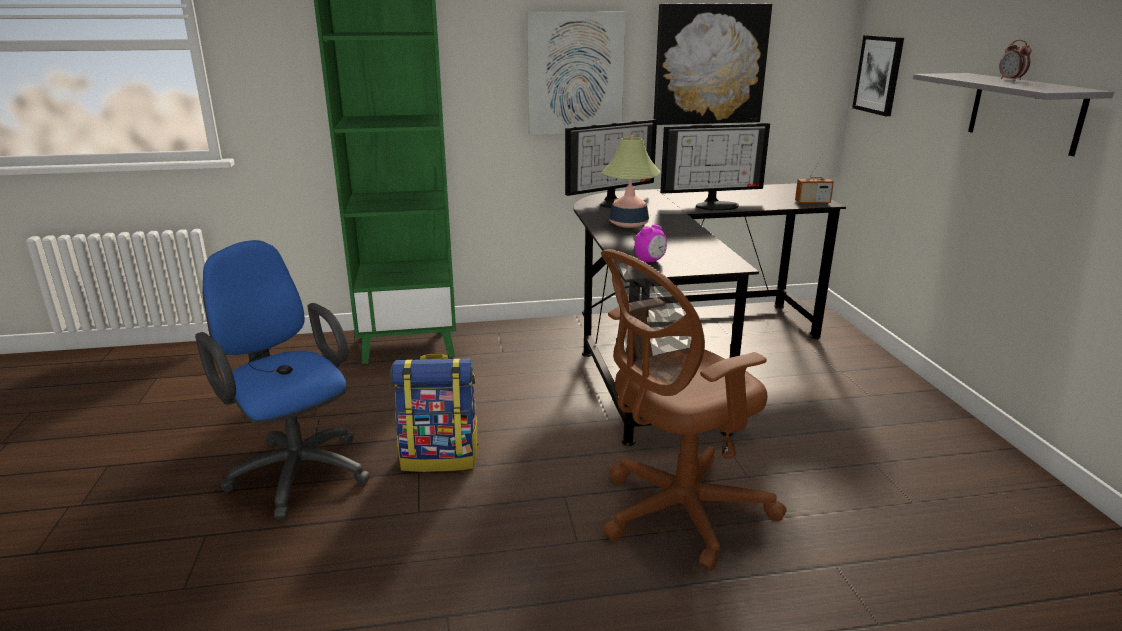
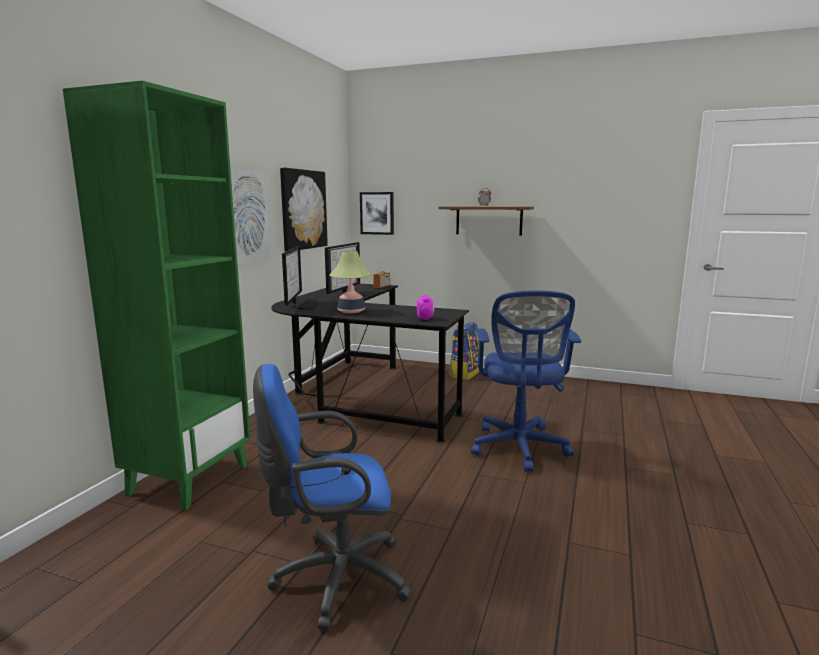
camera: 60 degrees left, 10 degrees down
backpack [391,354,479,472] -> backpack moved to [448,322,479,380]
brown office chair [601,249,787,571] -> blue office chair [471,290,581,472]
grey shelf [913,73,1114,156] -> brown shelf [438,206,534,236]

